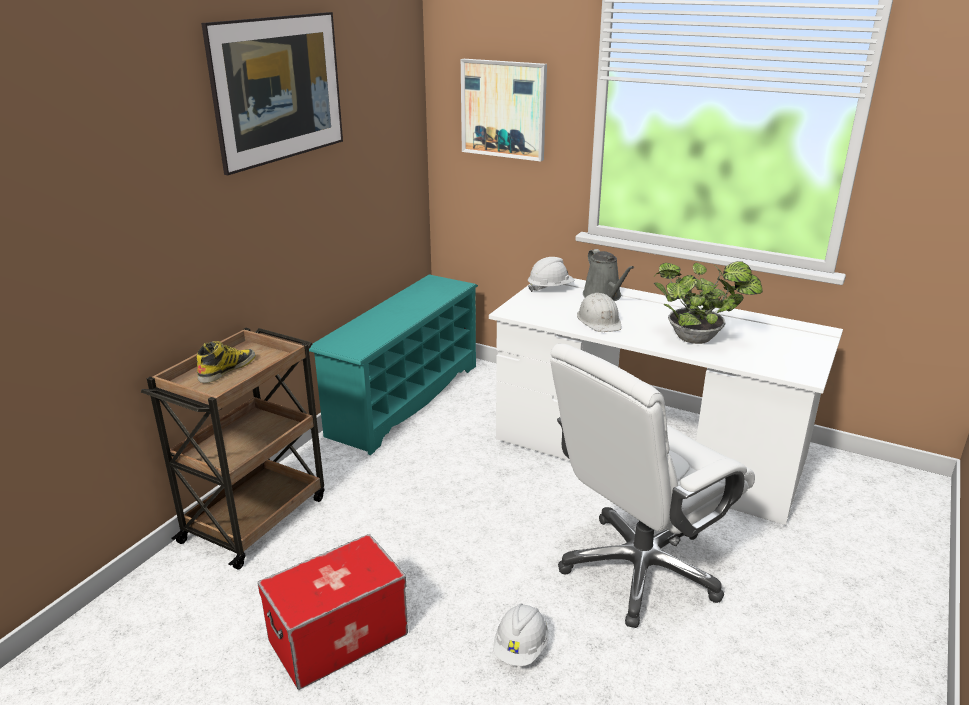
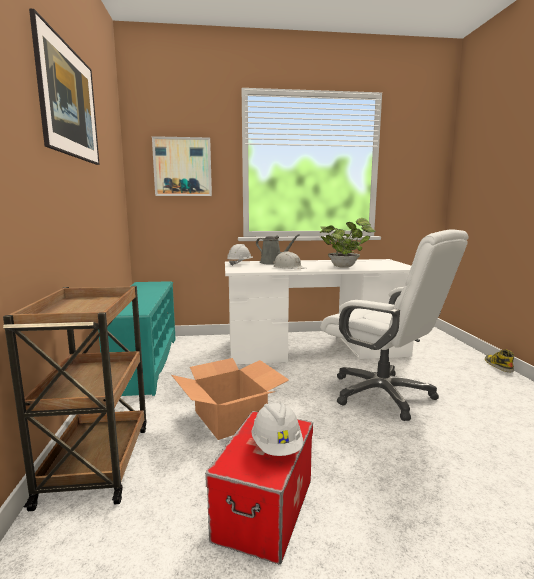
camera: 35 degrees left, 15 degrees down
boot [196,341,256,383] -> boot moved to [485,349,514,372]
white hard hat [493,604,549,666] -> white hard hat moved to [251,402,303,456]
white office chair [550,344,755,628] -> white office chair turned 60 degrees counterclockwise [321,229,469,421]
none -> cardboard box [171,358,289,440]

